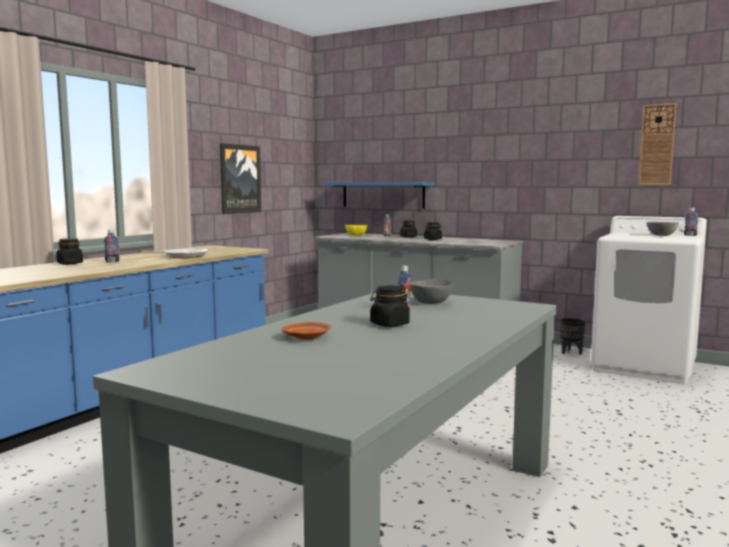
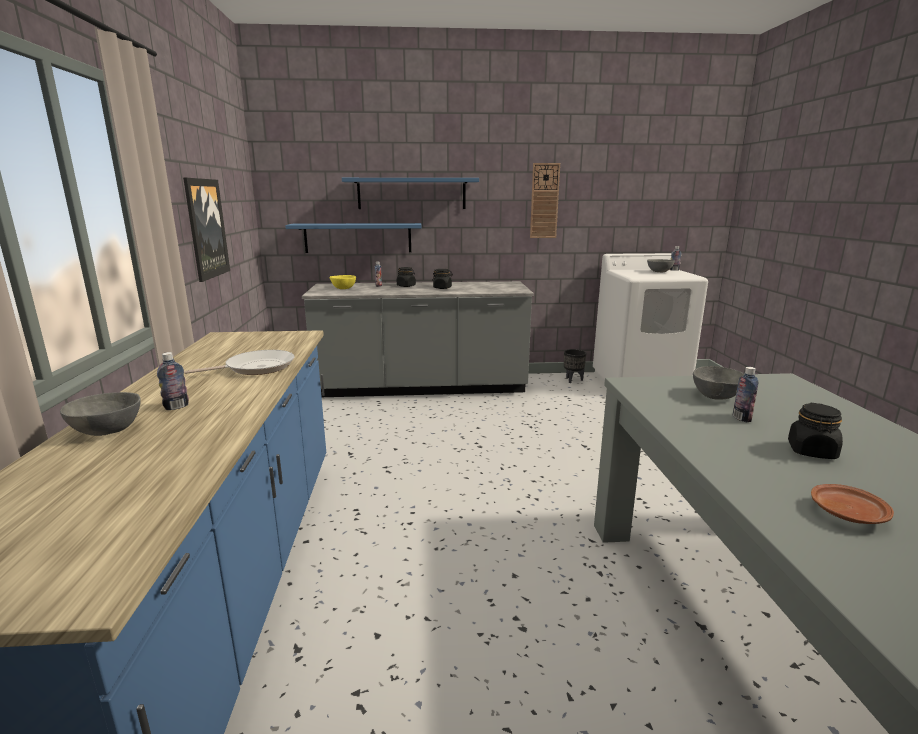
camera: 35 degrees left, 10 degrees up
black jar [57,238,83,265] -> grey bowl [60,392,141,436]
wall clock [638,103,676,185] -> wall clock moved to [530,163,560,238]
none -> blue shelf [342,178,479,209]

